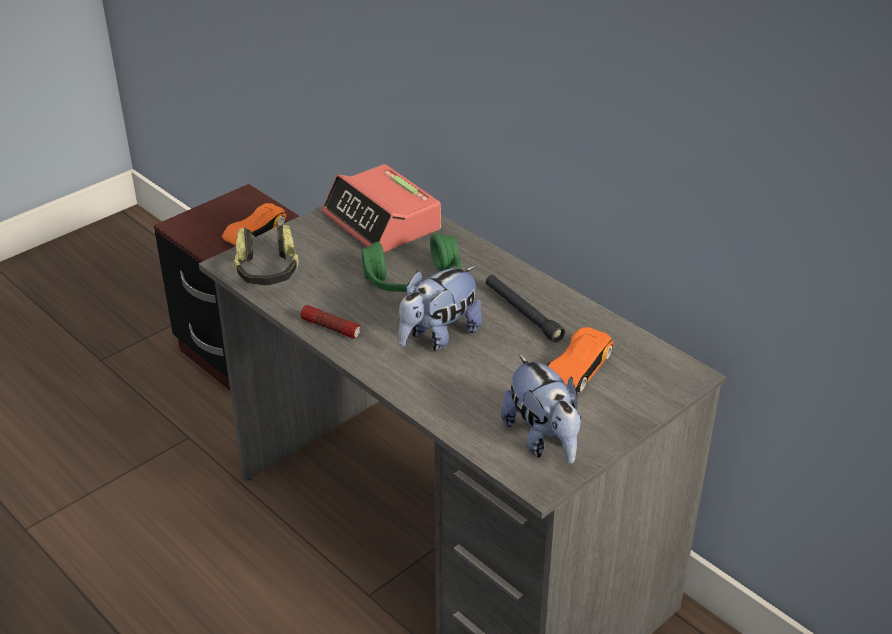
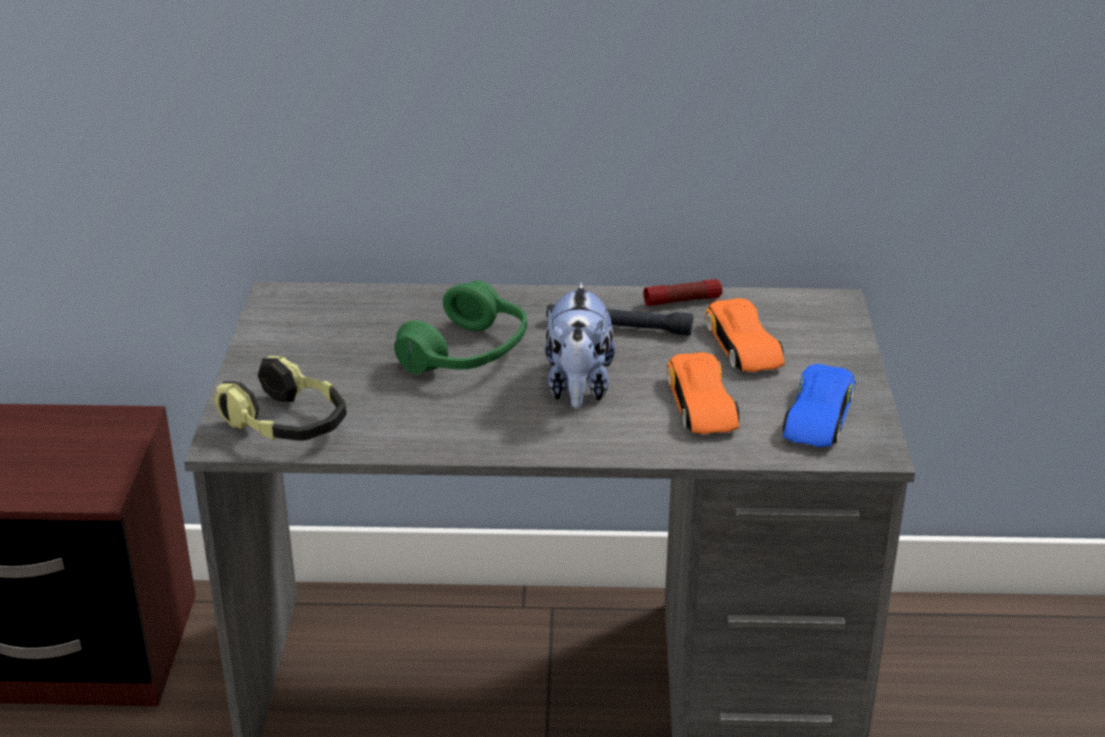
camera: 45 degrees left, 5 degrees down
orange toy car [222,203,286,246] -> orange toy car moved to [667,352,739,434]
flashlight [300,305,361,339] -> flashlight moved to [644,279,722,306]
alarm clock [322,164,441,252] -> none
plush toy [501,354,581,464] -> blue toy car [782,364,856,447]

